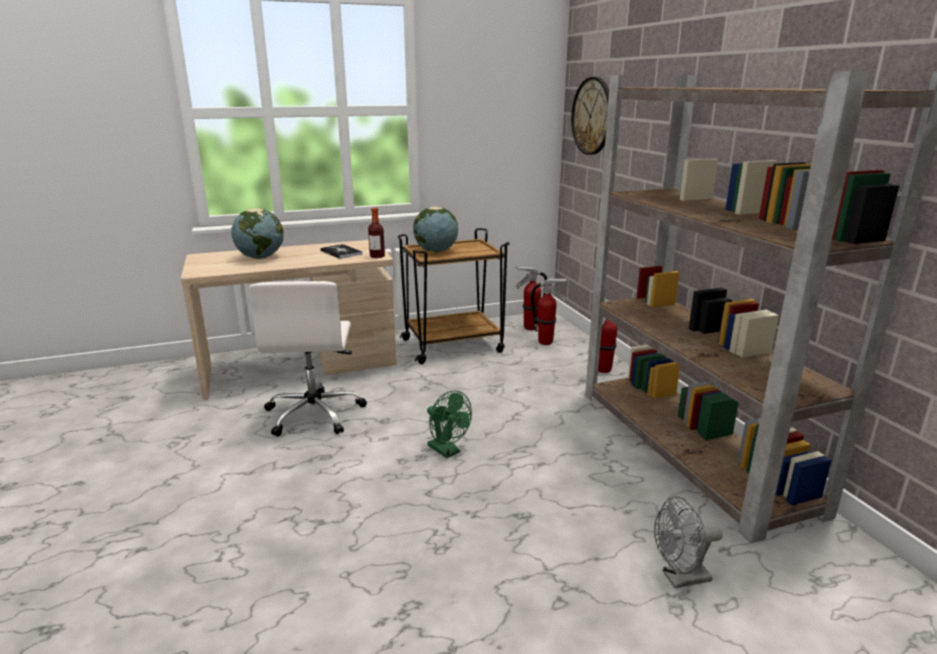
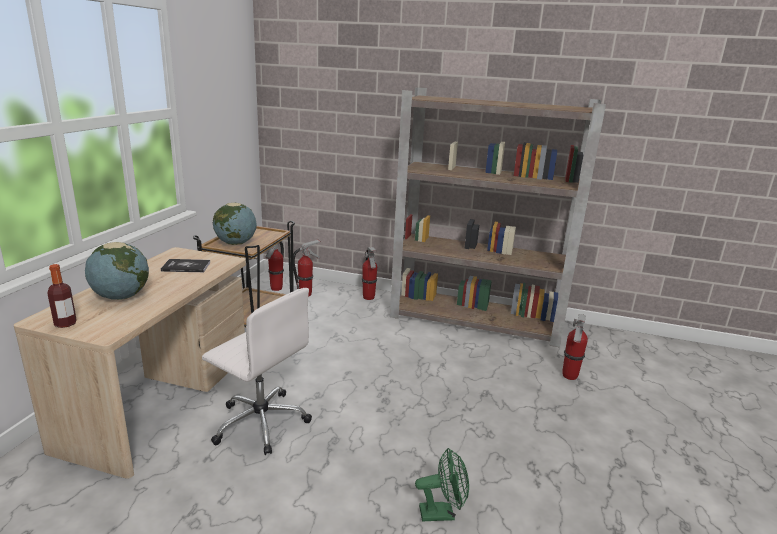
camera: 55 degrees left, 0 degrees up
bottle [368,208,385,258] -> bottle moved to [47,264,77,328]
green fan [427,391,472,458] -> green fan moved to [415,448,469,521]
wall clock [571,77,609,155] -> none
grey fan [654,496,723,588] -> fire extinguisher [562,314,588,380]

